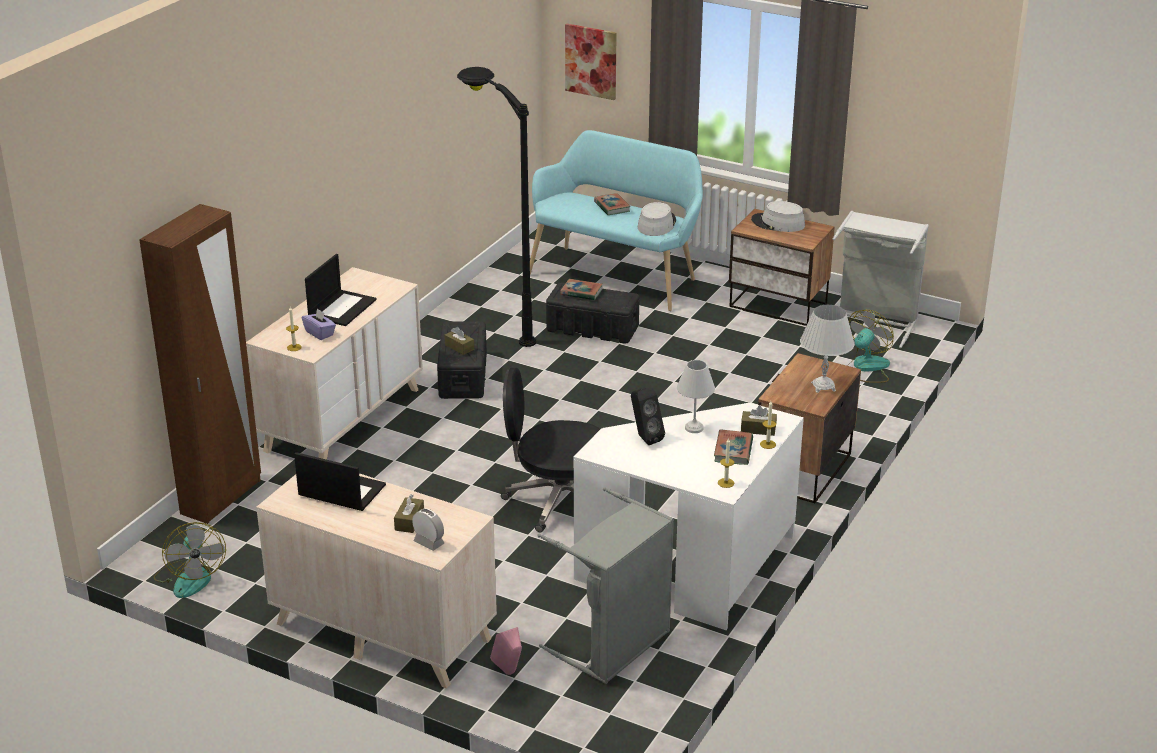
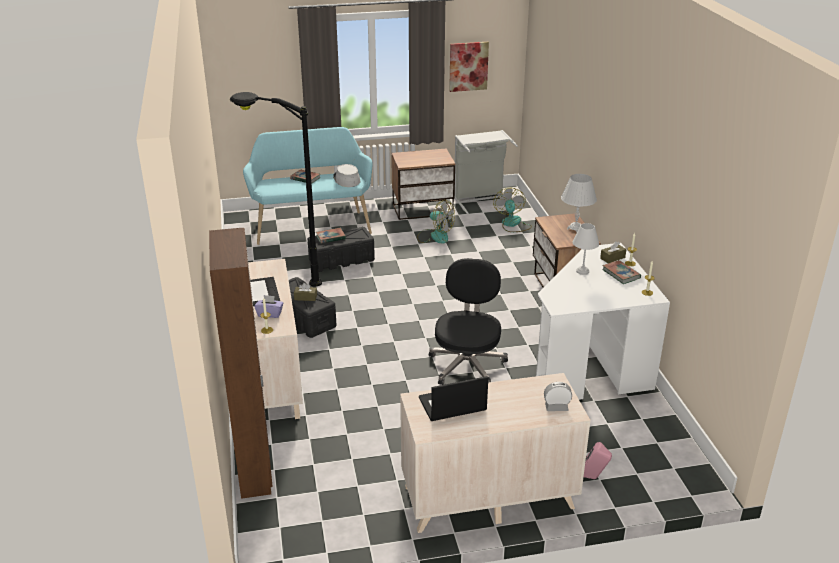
camera: 40 degrees left, 0 degrees up
fan [153,522,226,598] -> fan moved to [417,200,455,244]
brown tissue box [394,494,424,533] -> none
black office chair [501,368,600,533] -> black office chair turned 135 degrees clockwise [429,258,508,385]
grey laundry basket [537,487,674,684] -> none
picture [565,23,617,100] -> picture moved to [449,42,489,92]
black speaker [631,388,665,445] -> none
grey hat [751,201,805,232] -> none

